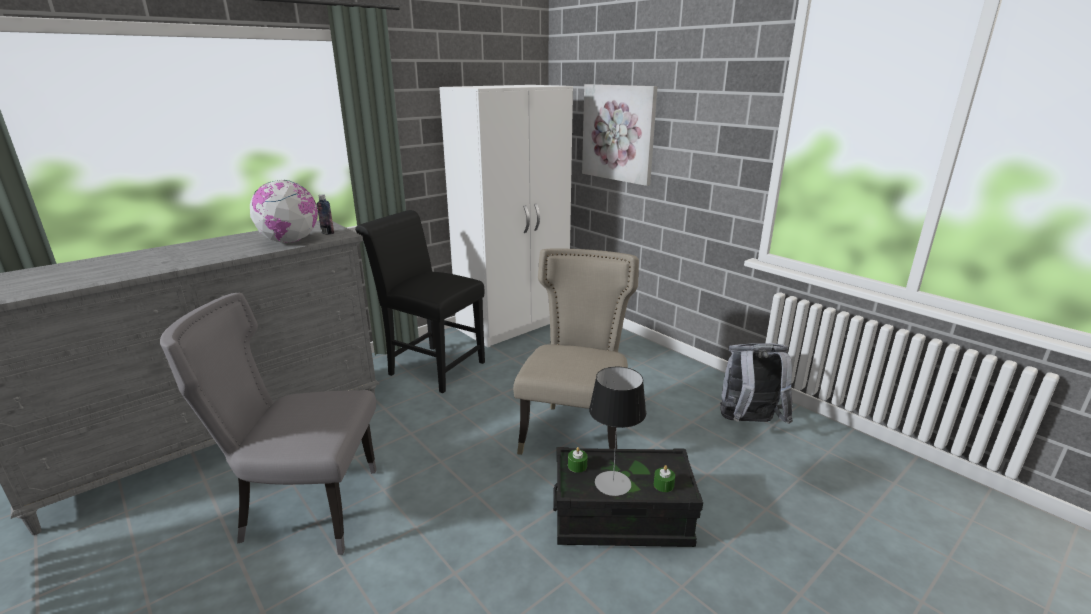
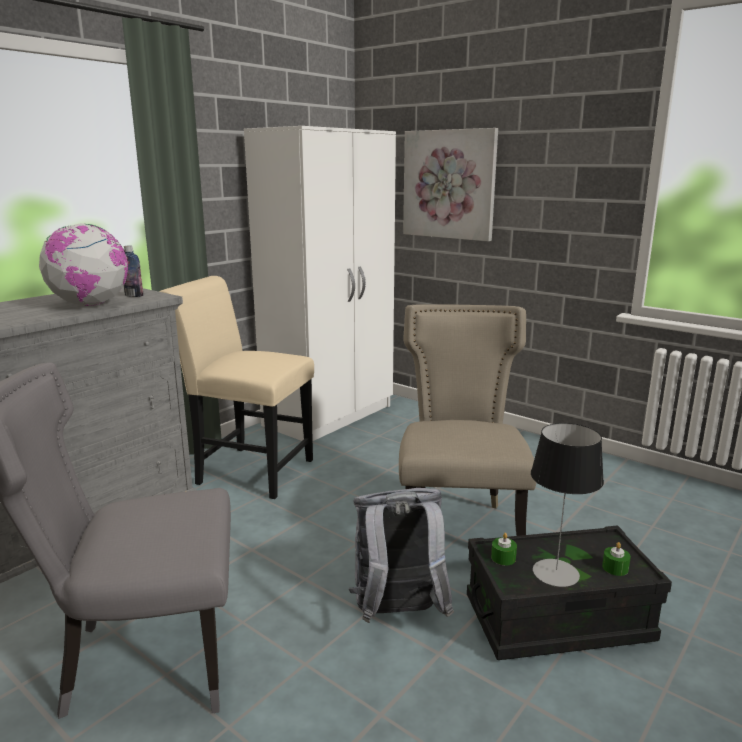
camera: 10 degrees left, 5 degrees down
black chair [355,210,485,393] -> beige chair [159,276,314,499]
grey backpack [720,343,793,424] -> grey backpack moved to [349,488,454,623]

